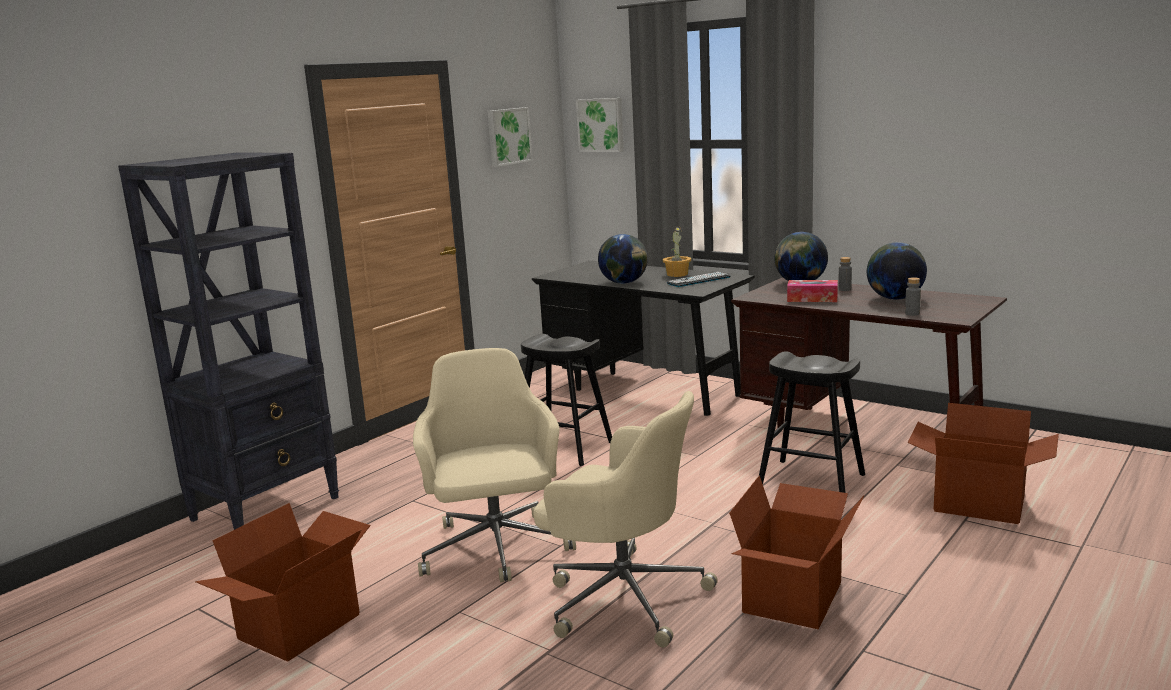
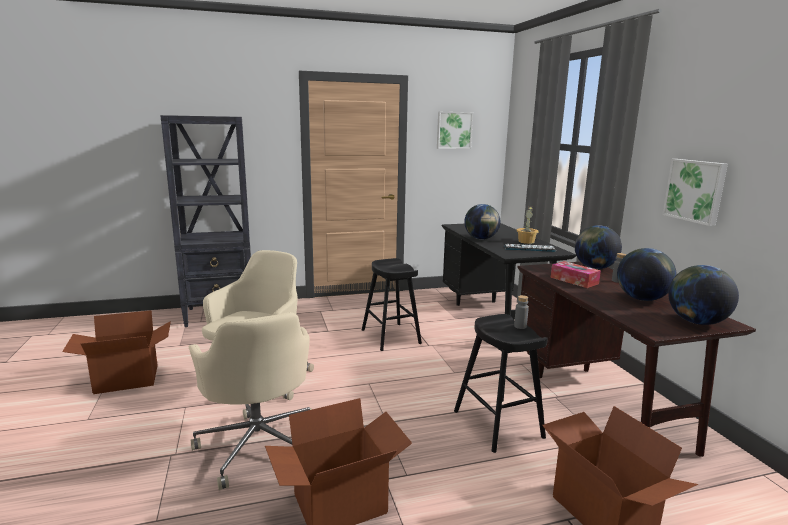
camera: 35 degrees right, 0 degrees up
picture [576,98,624,152] -> picture moved to [662,159,728,226]
grey bottle [905,277,921,316] -> grey bottle moved to [514,295,529,329]
none -> globe [668,265,739,325]

